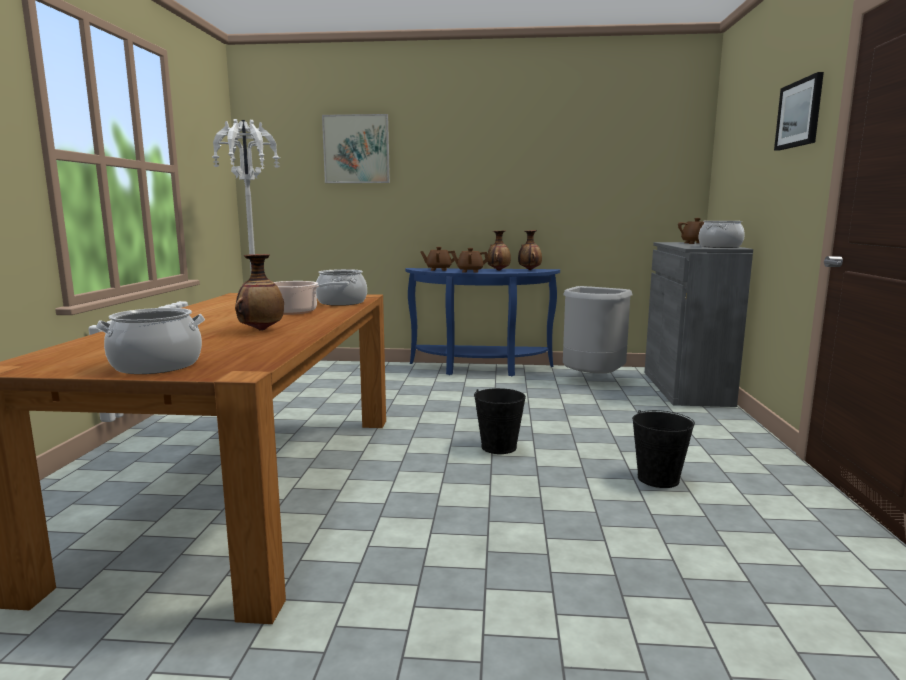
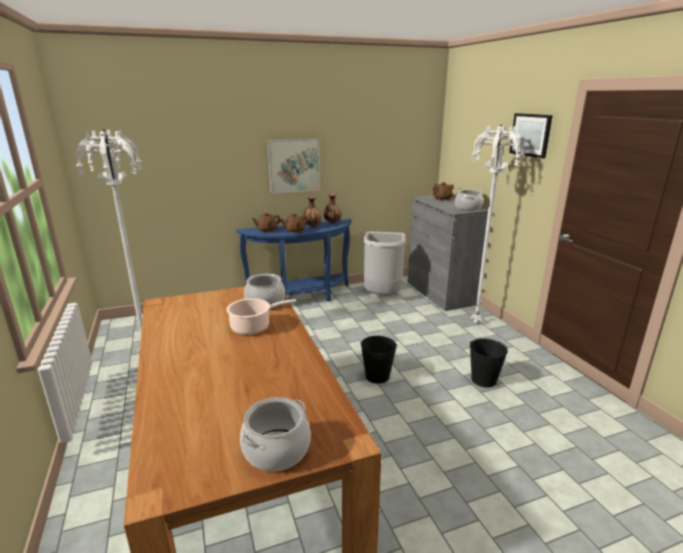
camera: 25 degrees left, 10 degrees up
vase [235,254,284,331] -> none
picture [322,114,390,183] -> picture moved to [268,139,320,194]
none -> white floor lamp [470,125,525,324]

